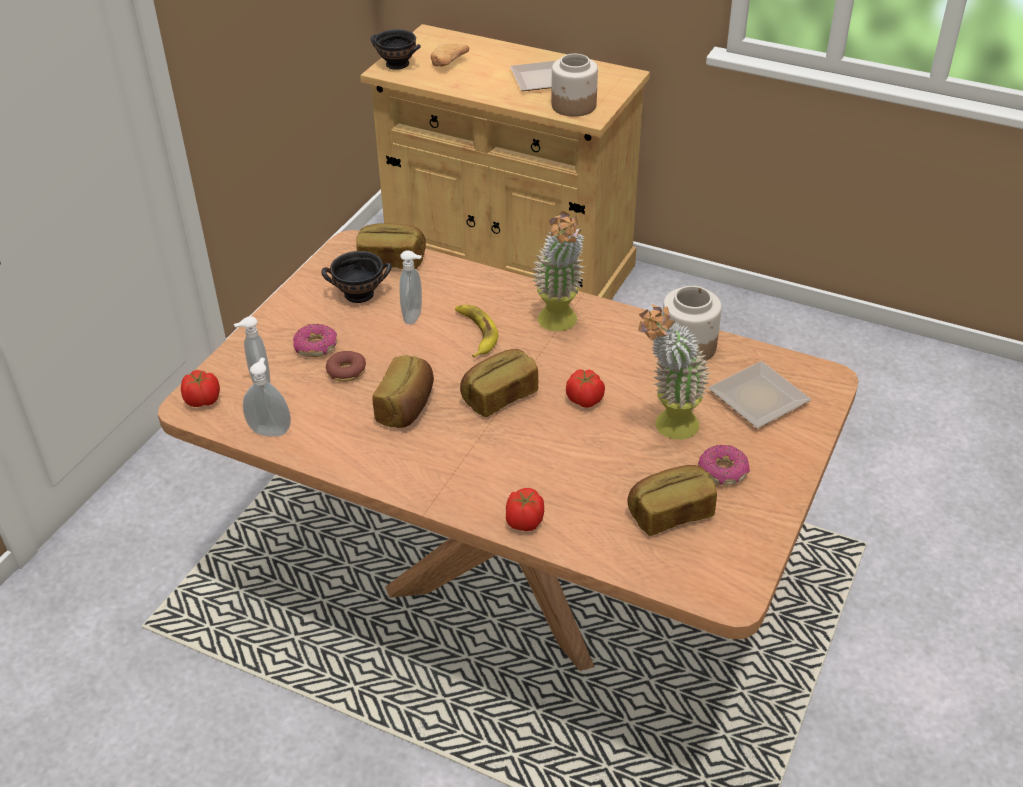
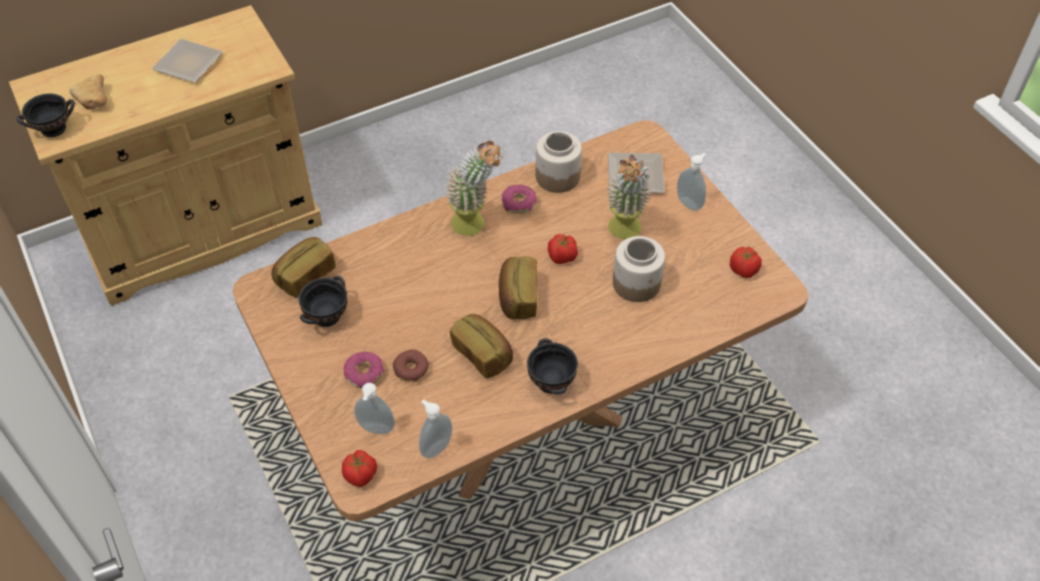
camera: 55 degrees left, 10 degrees up
soap dispenser [399,250,422,325] -> soap dispenser moved to [677,153,706,211]
banana [455,305,498,358] -> none
tomato [506,488,544,531] -> tomato moved to [730,247,762,278]
jar [551,54,598,117] -> jar moved to [613,236,665,302]
bread [627,465,717,536] -> none
donut [698,445,750,485] -> donut moved to [502,185,537,214]
none -> black bowl [527,338,578,395]

